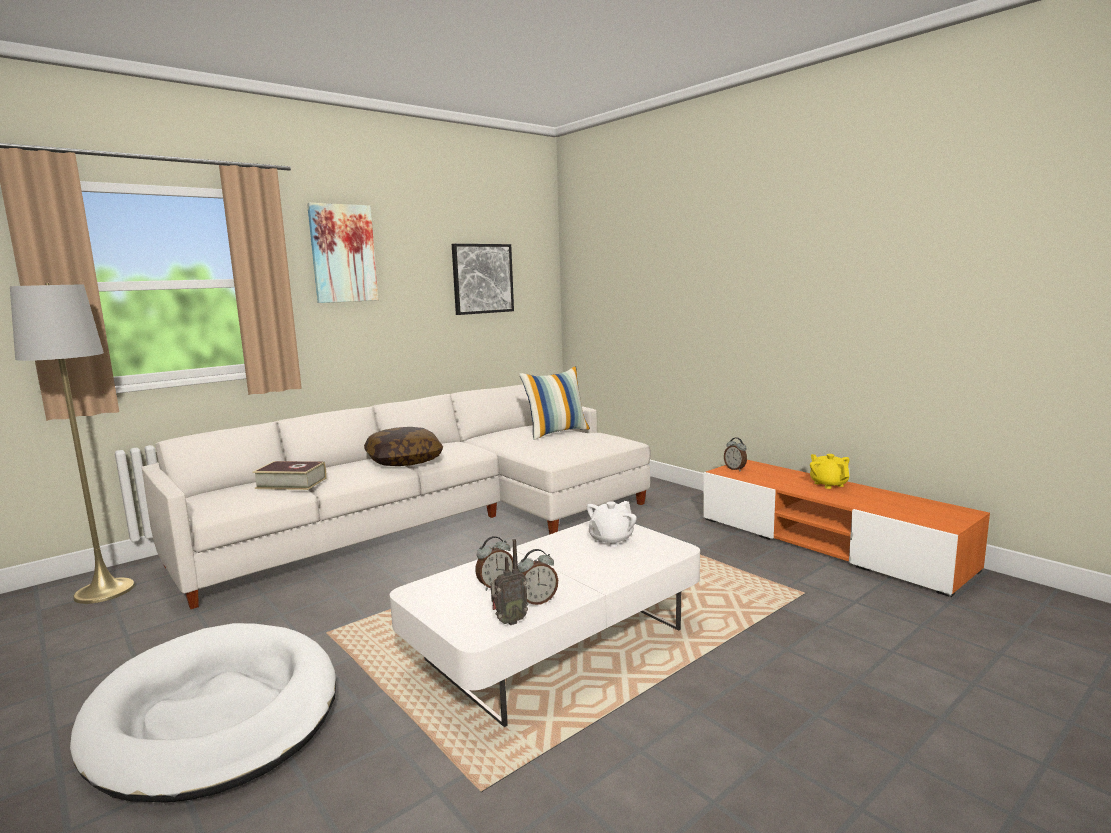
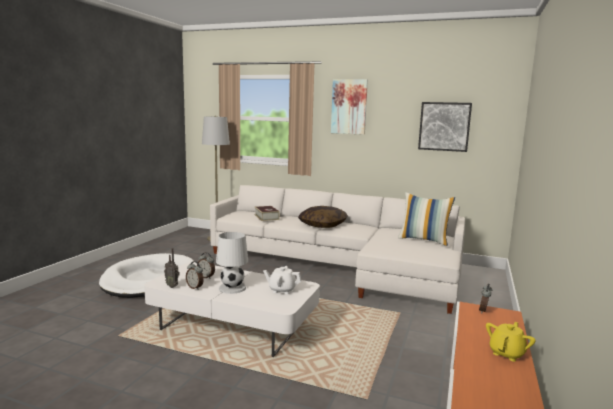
camera: 60 degrees right, 0 degrees up
none -> white table lamp [216,232,248,294]

